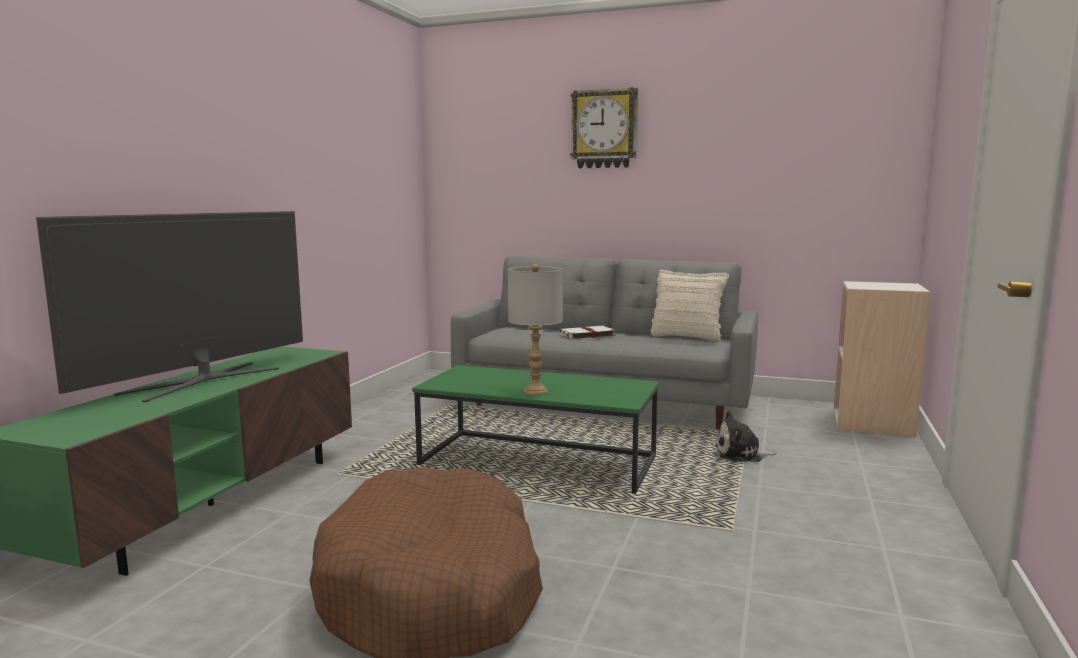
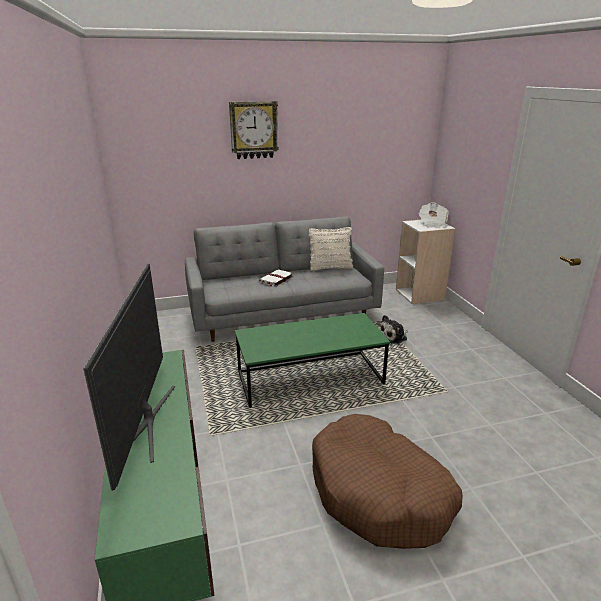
camera: 35 degrees left, 15 degrees up
grey table lamp [508,264,563,395] -> none
none -> newspaper [418,202,449,228]

